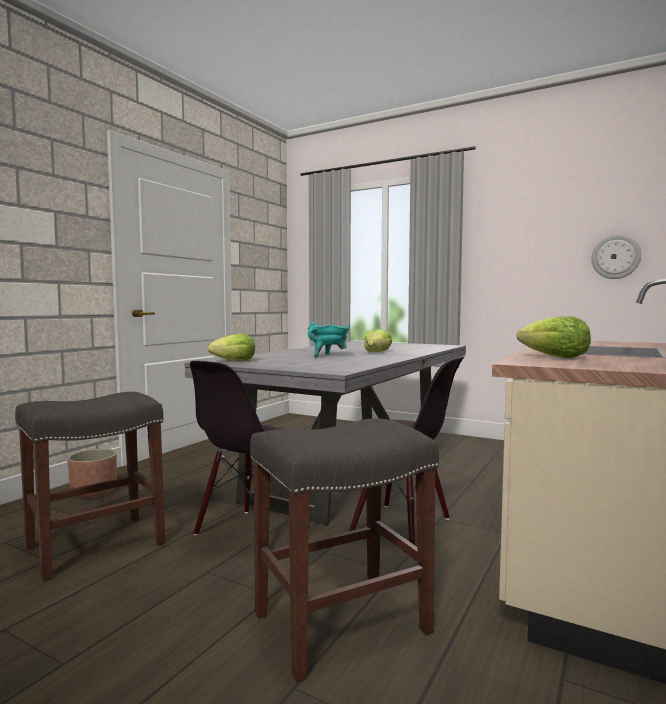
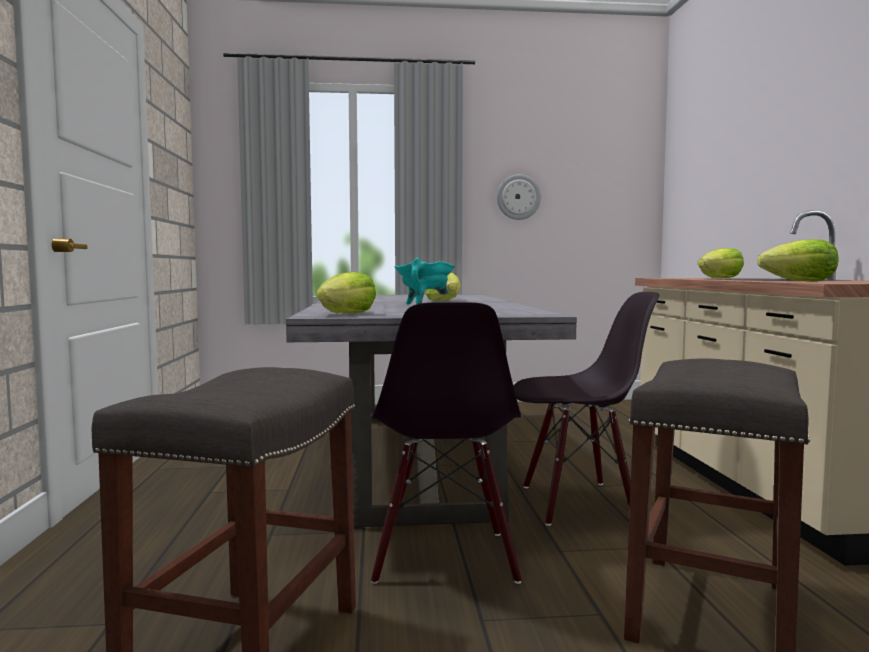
camera: 35 degrees left, 0 degrees up
planter [67,449,117,498] -> none
wall clock [591,235,642,279] -> wall clock moved to [497,174,541,220]
none -> lettuce [698,248,744,278]

